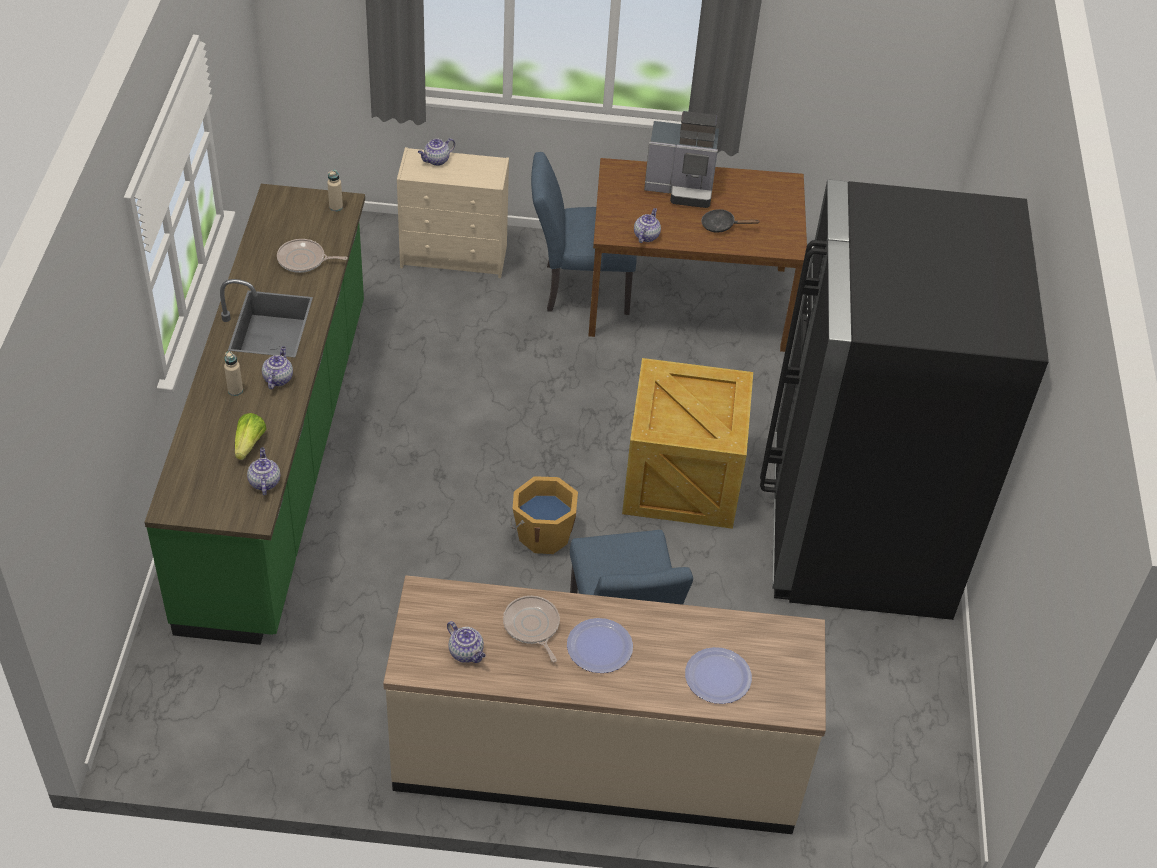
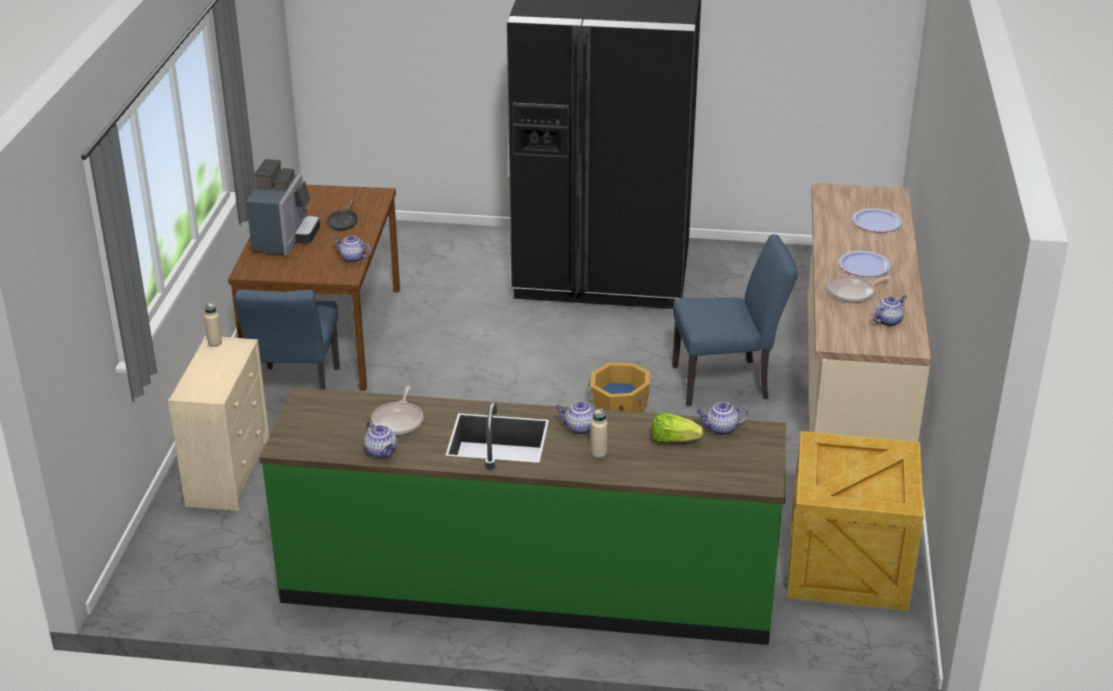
camera: 85 degrees left, 15 degrees down
beige bottle [327,170,343,211] -> beige bottle moved to [204,302,222,347]
teapot [418,138,455,166] -> teapot moved to [364,421,397,458]
crate [622,358,753,529] -> crate moved to [787,431,924,611]

